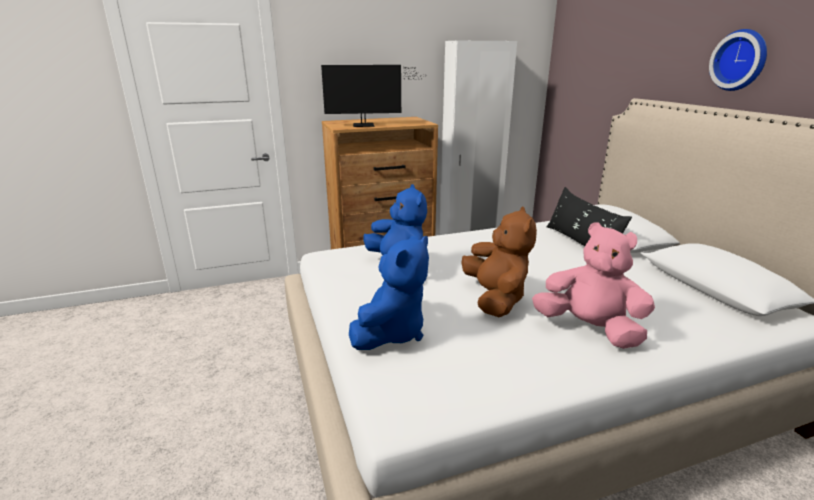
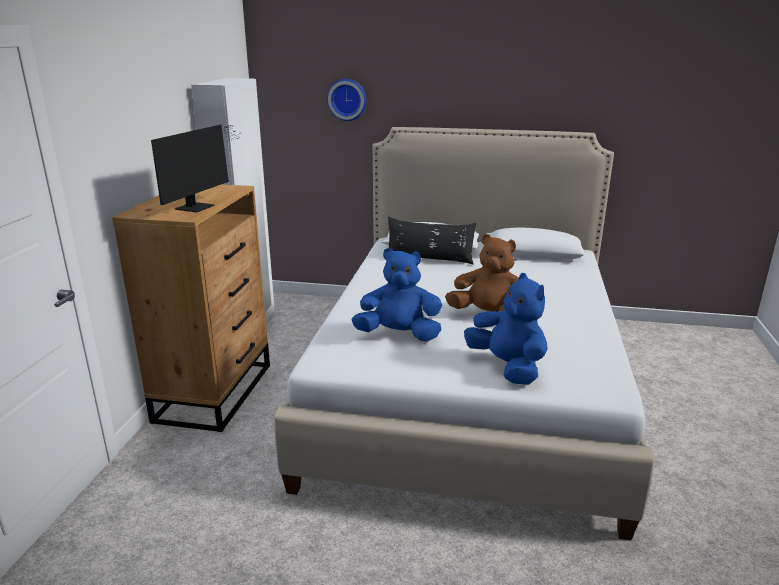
camera: 60 degrees left, 0 degrees up
pink plush toy [532,222,655,349] -> none
wall clock [709,29,767,91] -> wall clock moved to [327,79,366,121]

